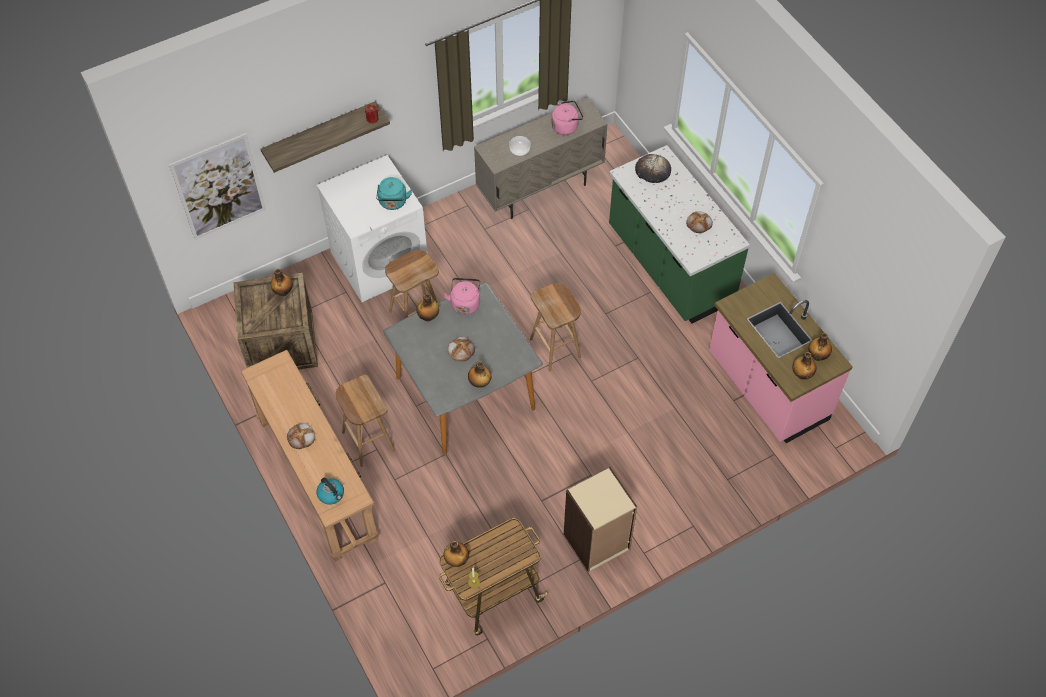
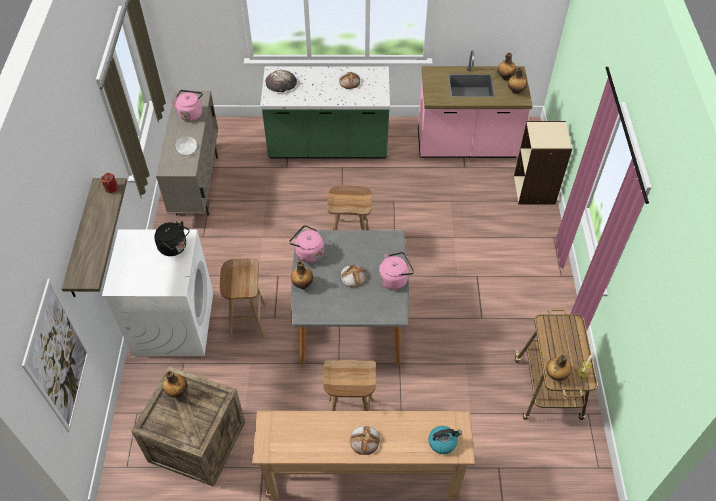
camera: 60 degrees left, 5 degrees down
turquoise kettle [376,177,412,210] -> black kettle [154,221,189,256]
bottle [468,361,491,388] -> pink kettle [379,252,414,290]
beige bookcase [564,467,637,572] -> beige bookcase moved to [514,121,572,204]

